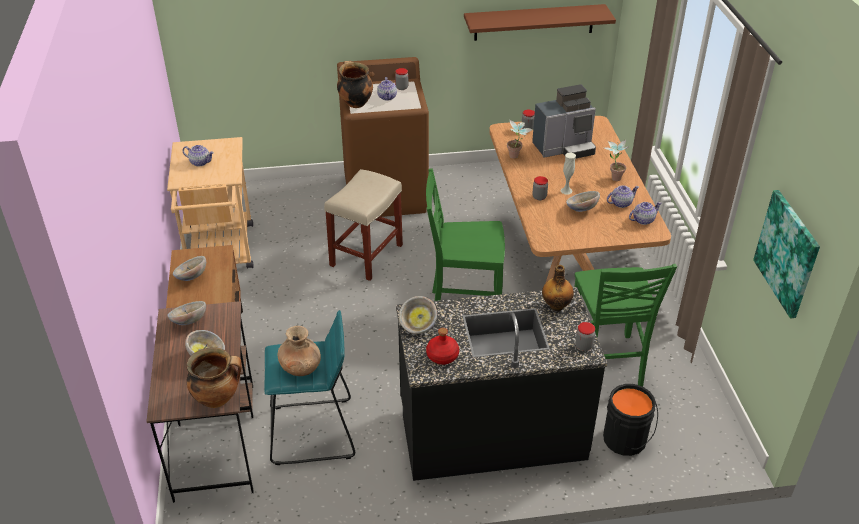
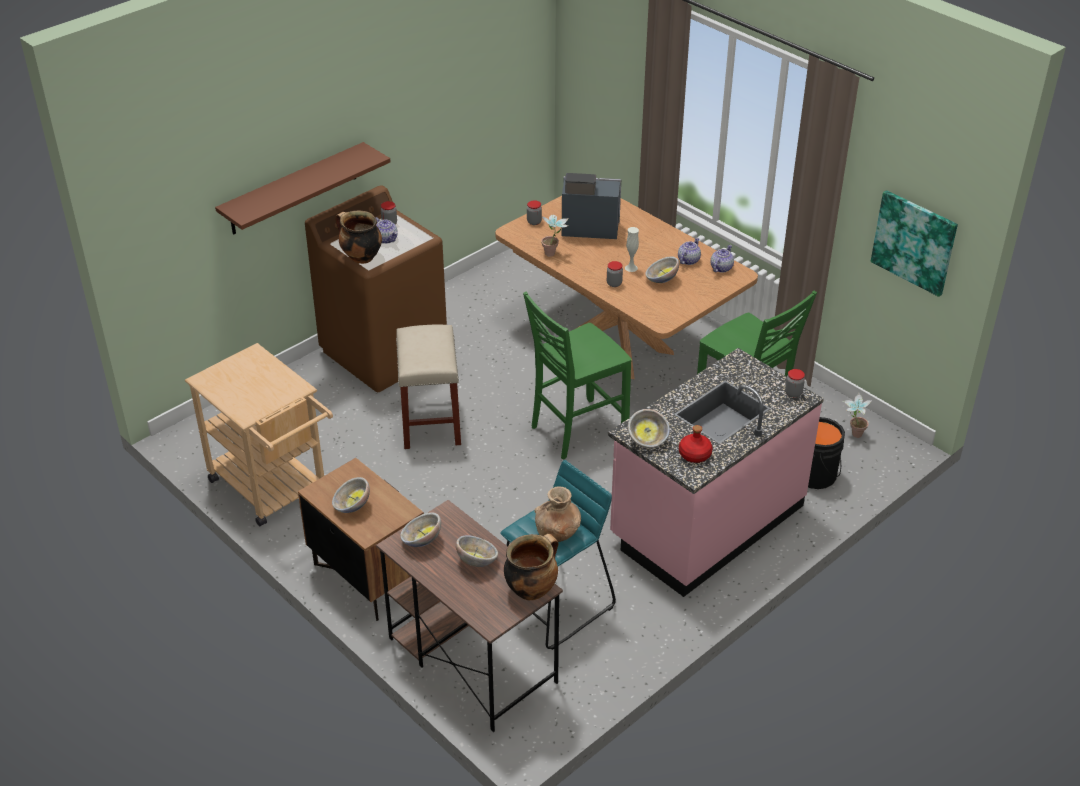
camera: 35 degrees left, 0 degrees up
teapot [183,145,214,166] -> none
black counter [396,287,607,481] -> pink counter [608,348,824,597]
brown shelf [464,4,616,41] -> brown shelf moved to [215,142,391,235]
coffee machine [532,84,596,159] -> coffee machine turned 120 degrees counterclockwise [561,173,621,239]
bottle [542,265,574,311] -> none
potted plant [603,139,629,181] -> potted plant moved to [843,393,872,438]

